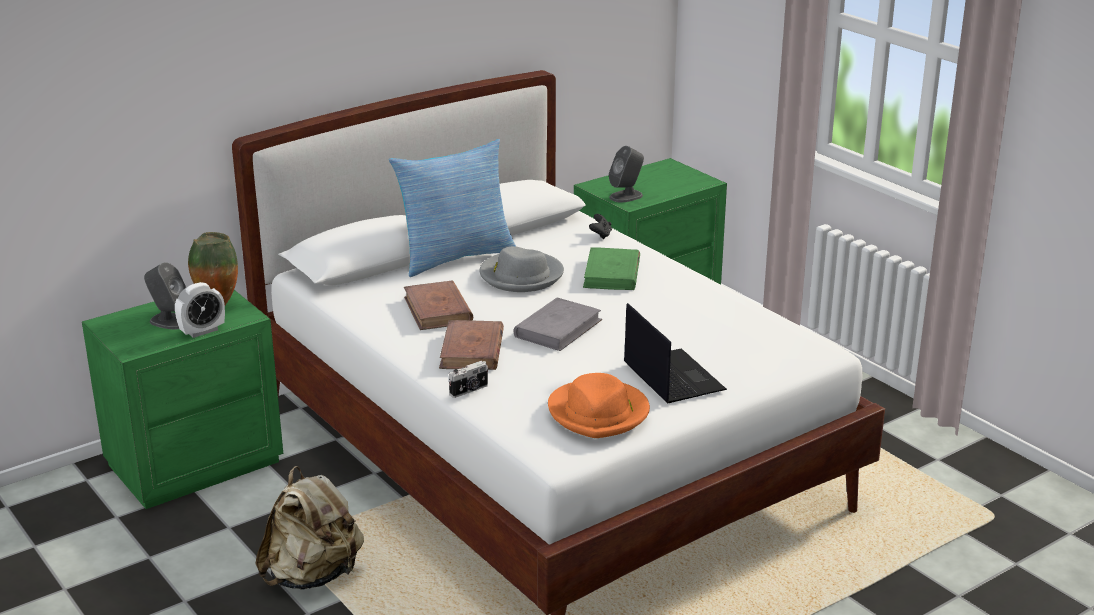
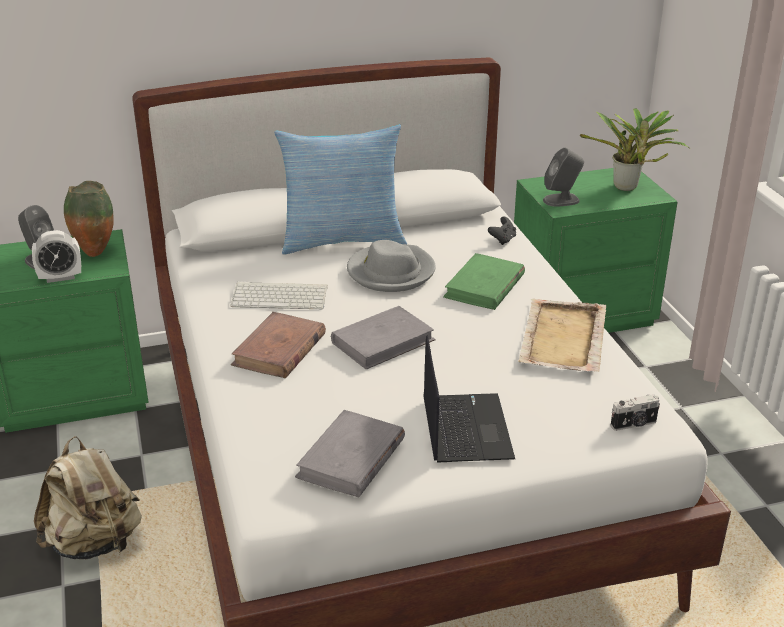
camera: 20 degrees right, 5 degrees up
brown book [404,280,473,330] -> keyboard [230,282,328,309]
camera [449,361,488,398] -> camera moved to [610,394,660,431]
orange hat [548,373,650,438] -> grey book [295,410,405,498]
none -> beige tray [518,299,606,372]
none -> potted plant [580,108,690,191]

